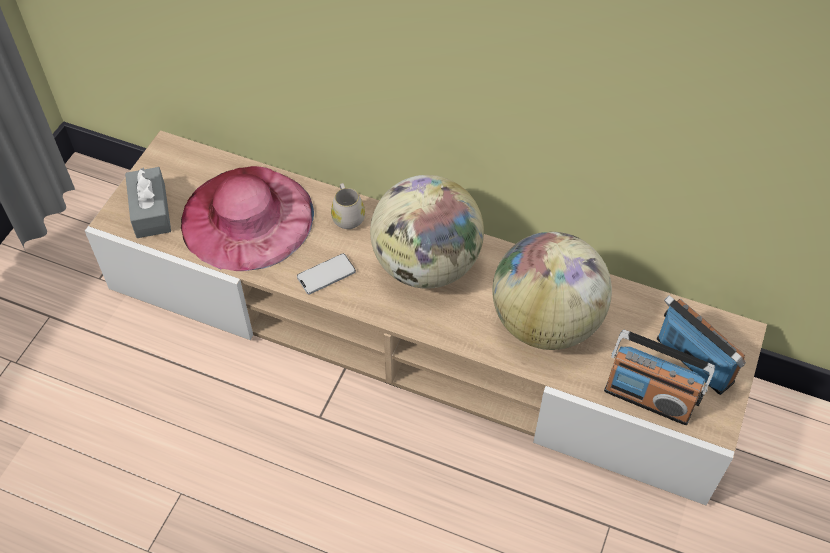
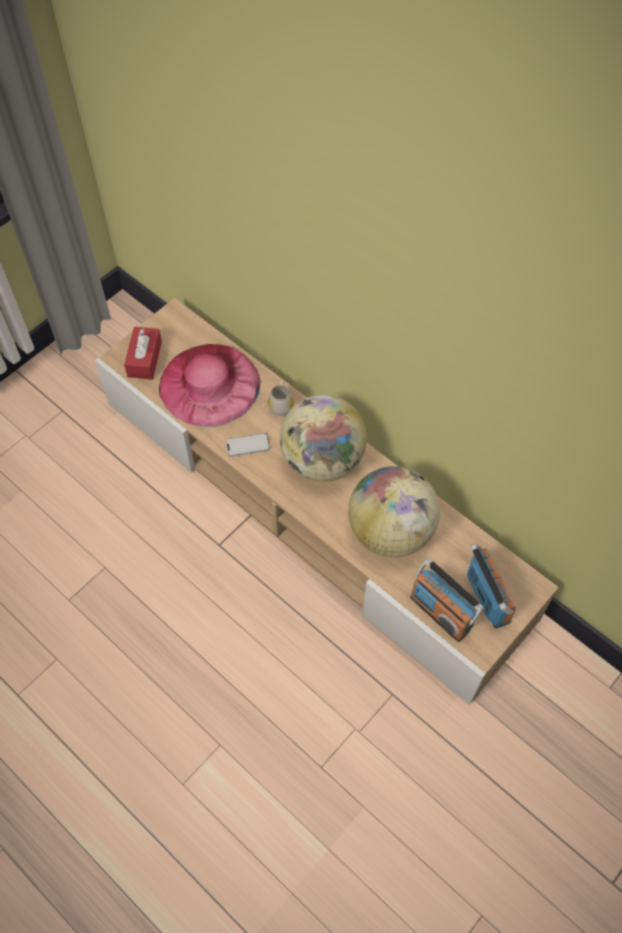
camera: 20 degrees right, 5 degrees up
grey tissue box [125,167,171,238] -> red tissue box [124,327,162,379]

